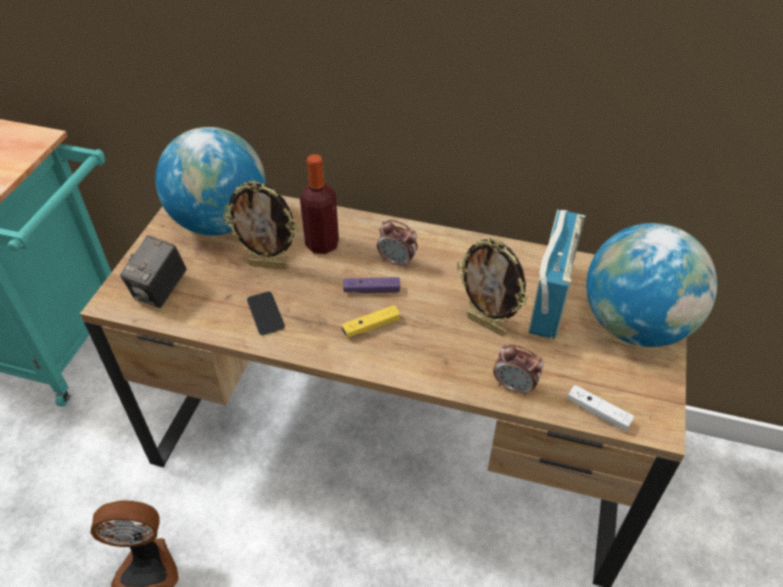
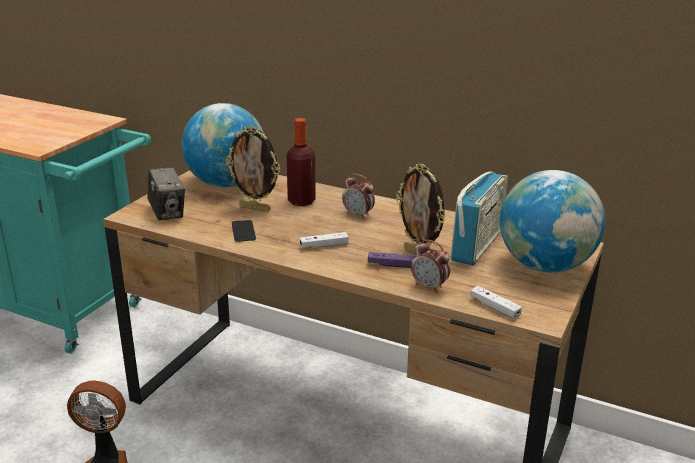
camera: 10 degrees right, 20 degrees down
camera [120,235,187,308] -> camera turned 60 degrees counterclockwise [147,167,185,220]
yellow game controller [342,305,400,338] -> white game controller [300,232,349,248]
purple game controller [343,277,400,293] -> purple game controller moved to [368,252,416,268]

